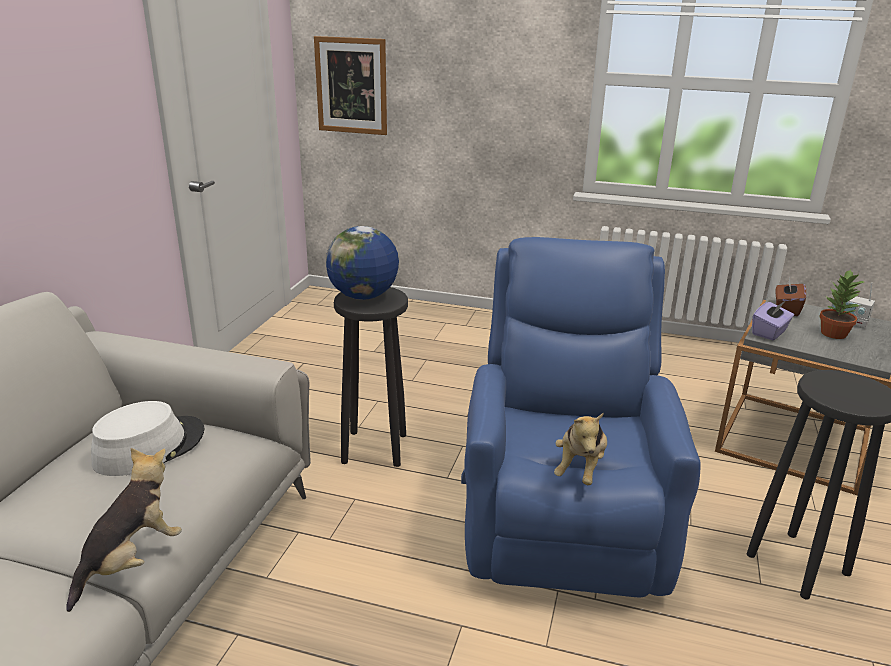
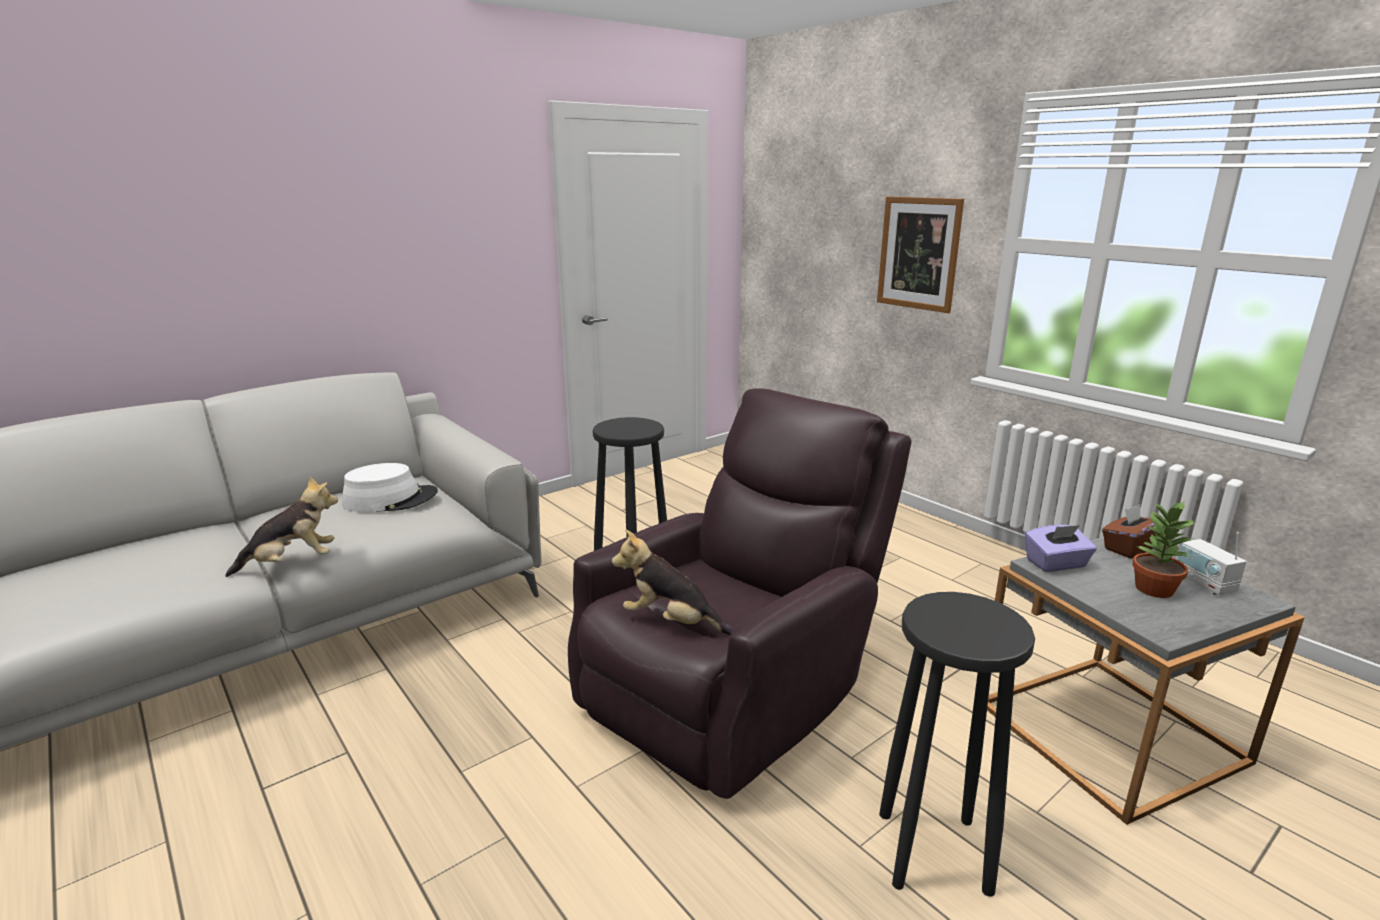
camera: 35 degrees right, 5 degrees down
picture [314,36,387,135] -> picture moved to [877,196,964,313]
globe [326,226,399,300] -> none
blue armchair [461,237,701,598] -> brown armchair [568,388,911,799]
plush toy [554,413,607,485] -> plush toy turned 60 degrees clockwise [612,529,734,635]

